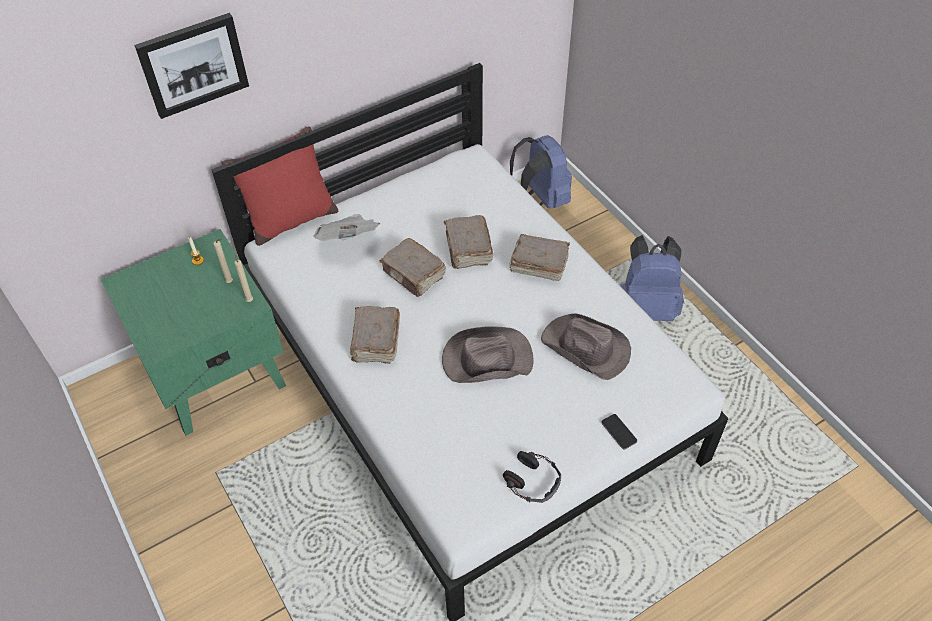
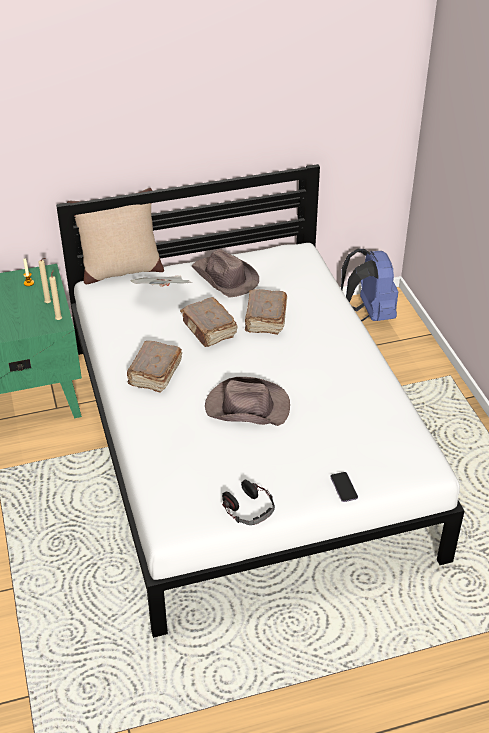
camera: 15 degrees right, 10 degrees down
picture [134,13,249,119] -> none
red pillow [221,126,338,246] -> beige pillow [67,188,164,284]
brown book [509,234,570,281] -> none
brown hat [541,313,631,380] -> brown hat moved to [191,249,259,298]
blue backpack [620,235,684,321] -> none

